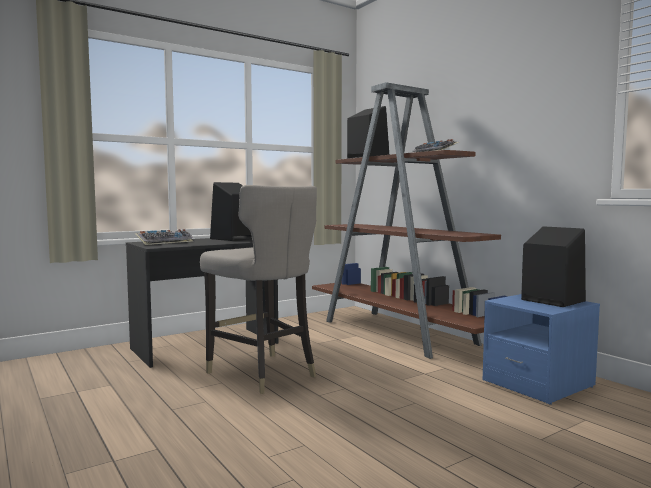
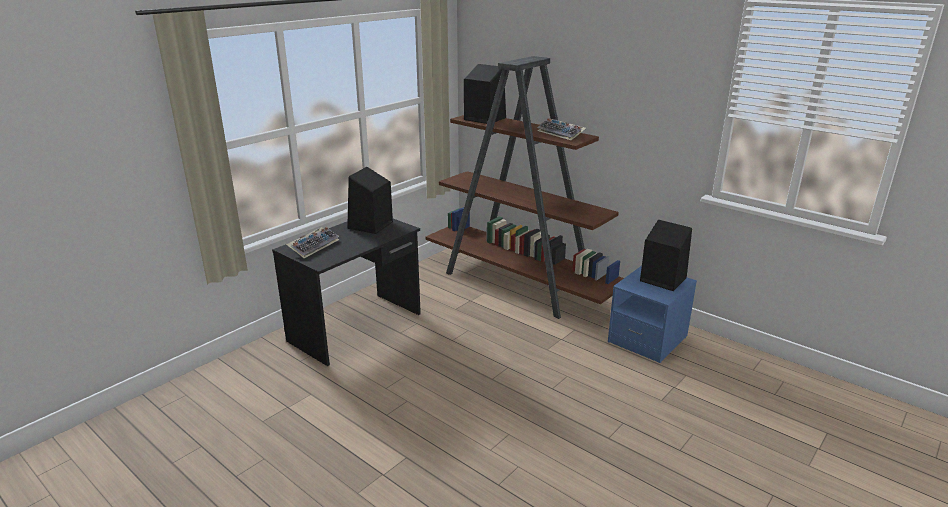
camera: 15 degrees left, 20 degrees up
grey stool [200,185,317,394] -> none

